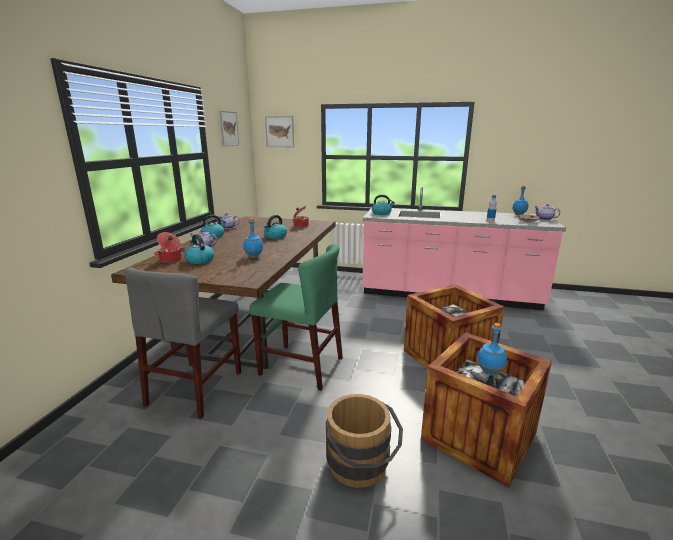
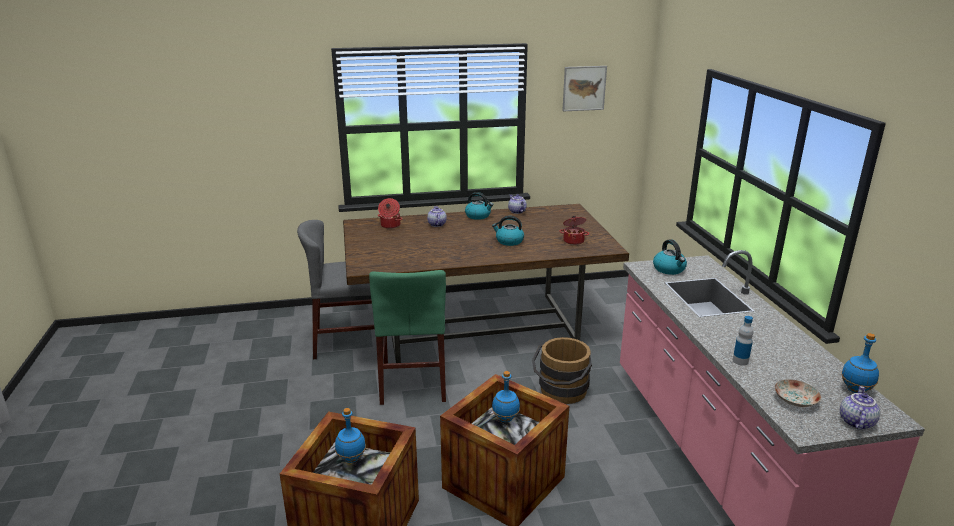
camera: 65 degrees right, 5 degrees up
kettle [185,234,214,264] -> none
blue bottle [243,218,264,258] -> blue bottle moved to [492,371,520,422]
picture [265,116,294,147] -> none
brown bucket [326,394,403,488] -> brown bucket moved to [532,337,592,404]

